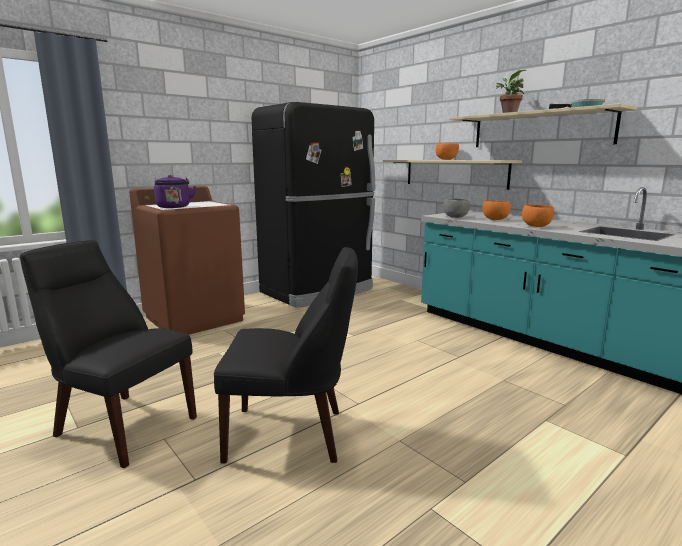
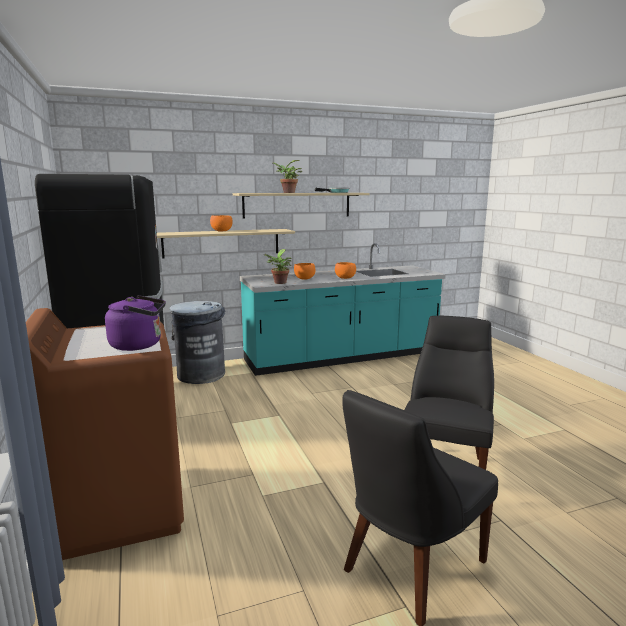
camera: 70 degrees left, 0 degrees up
grey bowl [443,198,470,218] -> potted plant [263,249,292,284]
none -> grey trash can [169,301,225,384]

